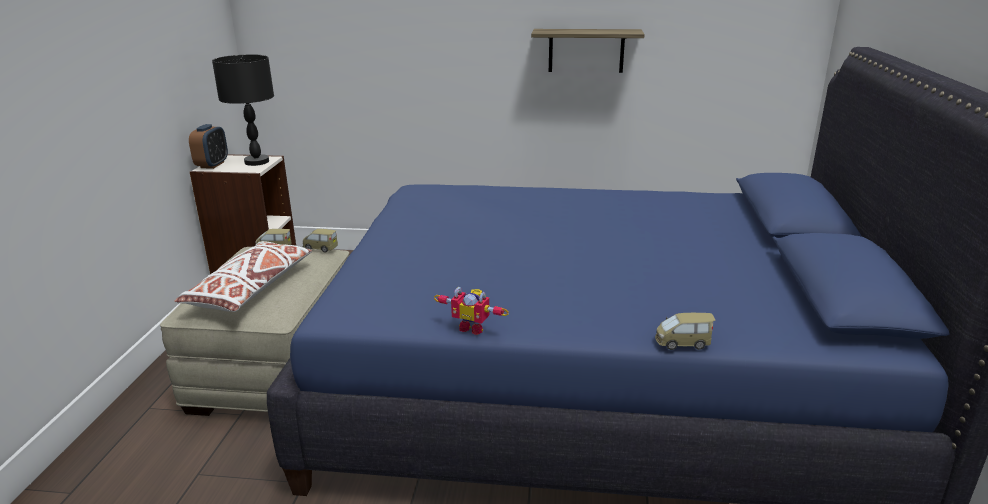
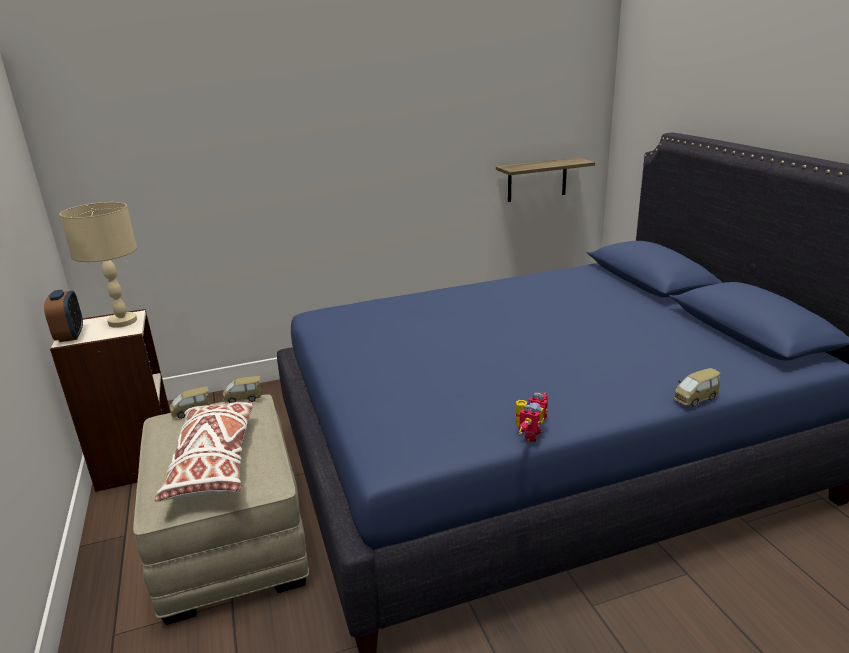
camera: 25 degrees left, 0 degrees up
black table lamp [212,54,274,166] -> beige table lamp [59,202,137,328]
toy robot [434,287,508,335] -> toy robot turned 60 degrees counterclockwise [515,392,548,442]
shelf [531,29,645,73] -> shelf moved to [496,157,595,202]

